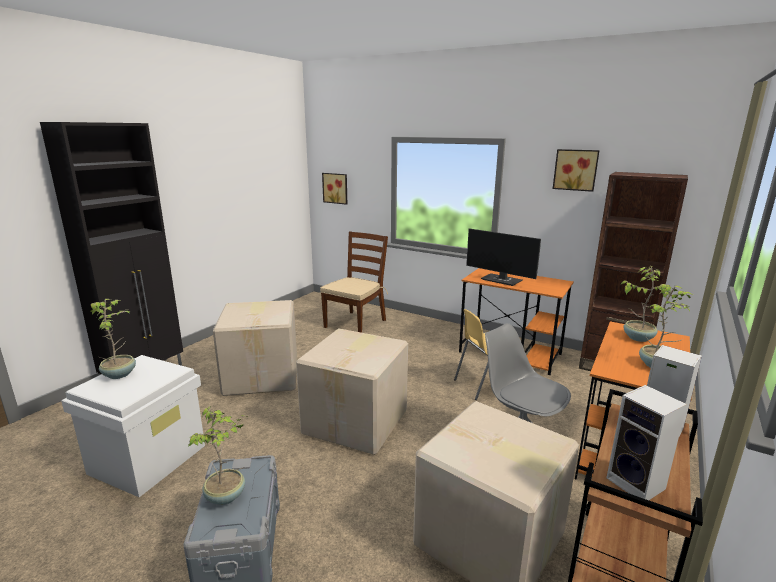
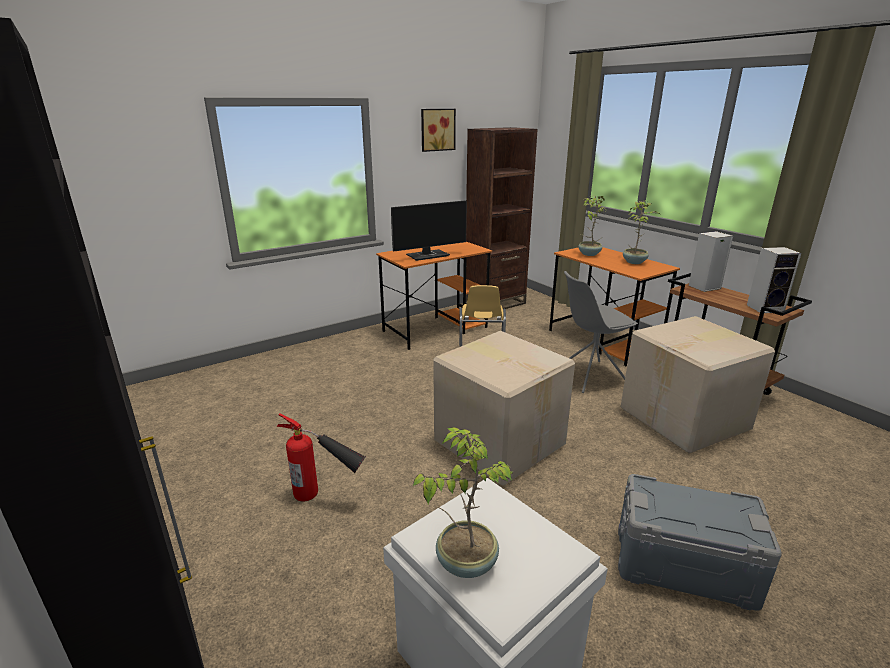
camera: 65 degrees left, 5 degrees up
potted plant [188,406,248,505] -> none
cardboard box [213,300,297,396] -> fire extinguisher [276,413,366,502]
brown chair [320,231,388,333] -> none
picture [322,173,347,205] -> none

